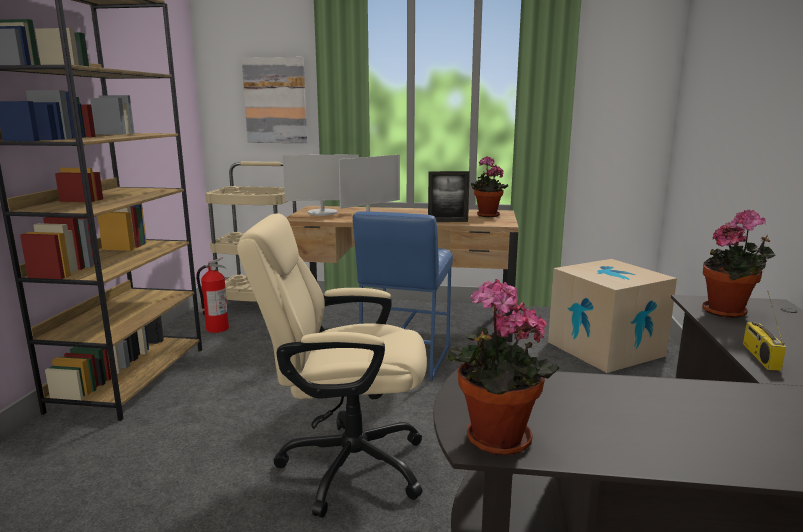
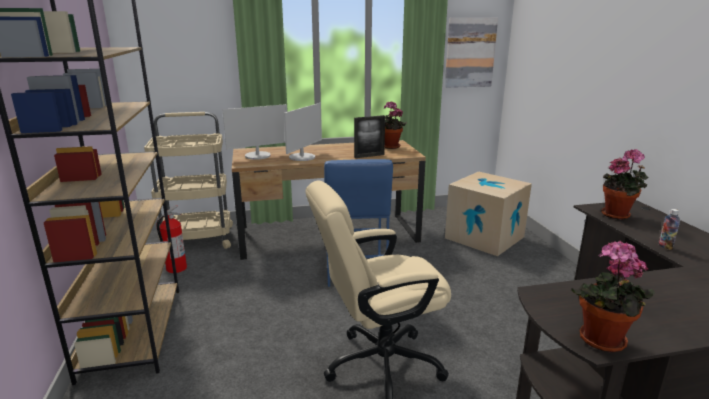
camera: 20 degrees left, 5 degrees up
picture [242,57,307,143] -> picture moved to [445,17,498,88]
radio [743,291,786,371] -> bottle [658,209,680,250]

